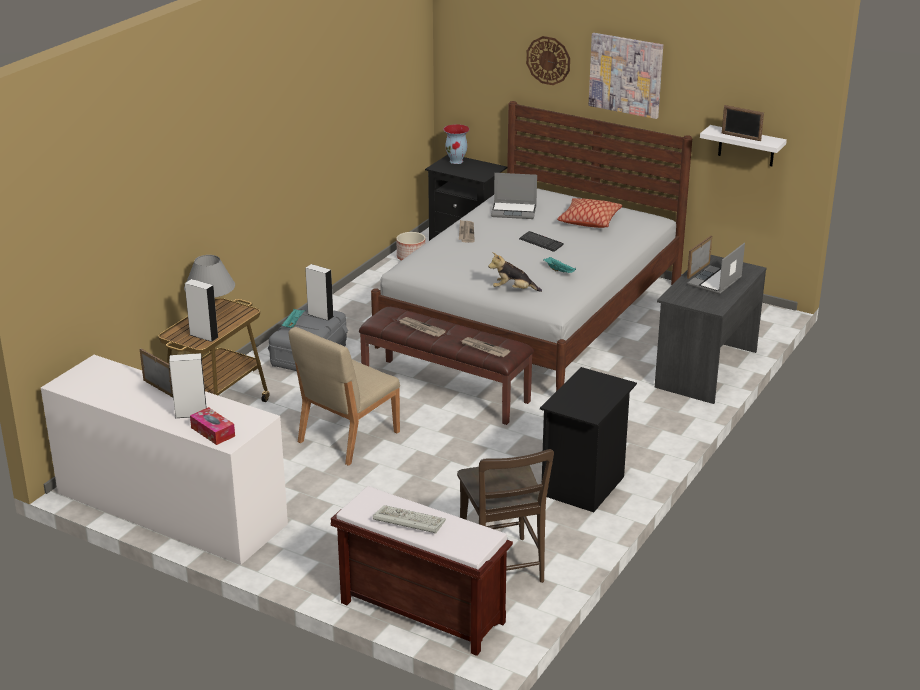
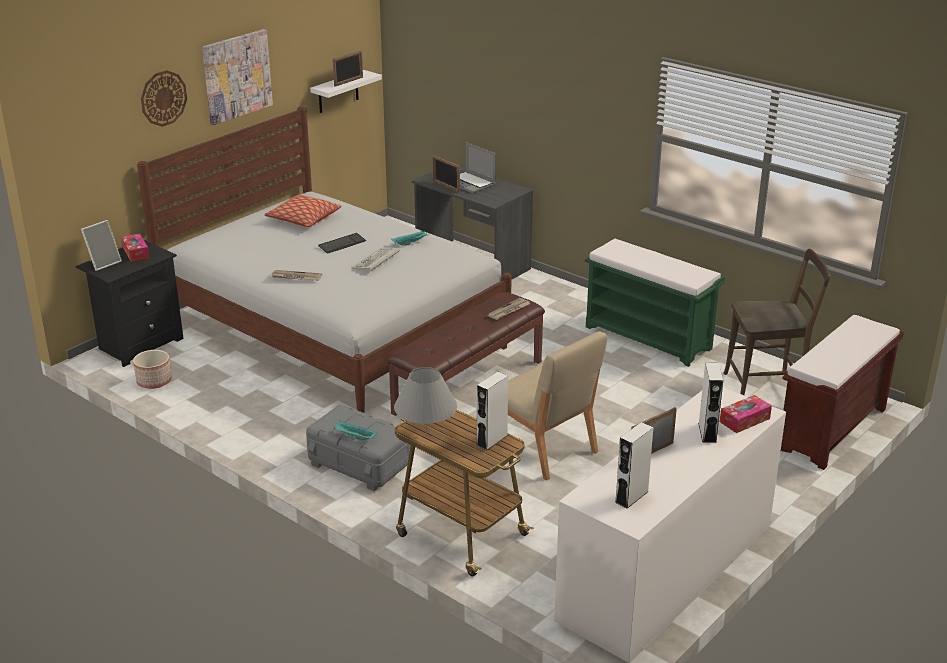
camera: 80 degrees left, 0 degrees up
white speaker [305,264,334,321] -> white speaker moved to [615,422,654,509]
keyboard [373,505,446,534] -> keyboard moved to [352,248,399,273]
newspaper [398,317,446,337] -> none
vase [443,124,470,164] -> picture frame [81,220,122,271]
plush toy [488,252,542,292] -> none
laptop [491,173,537,219] -> none
black nightstand [540,367,637,512] -> green bench [585,239,725,367]
none -> tissue box [121,234,149,262]

